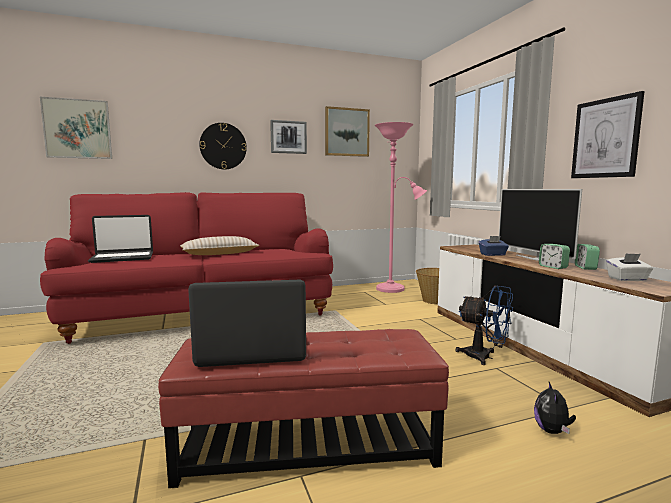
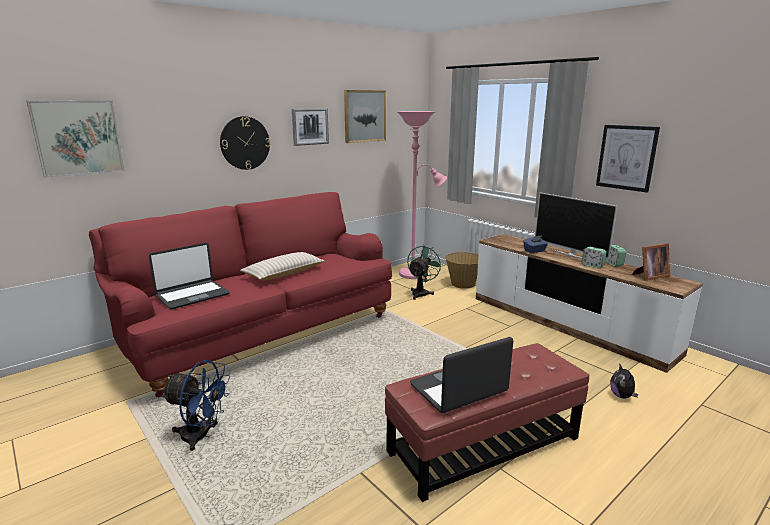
camera: 20 degrees left, 10 degrees up
blue fan [455,285,513,365] -> blue fan moved to [161,360,231,451]
white tissue box [606,254,653,281] -> picture frame [632,243,670,281]
none -> green fan [407,244,443,300]

